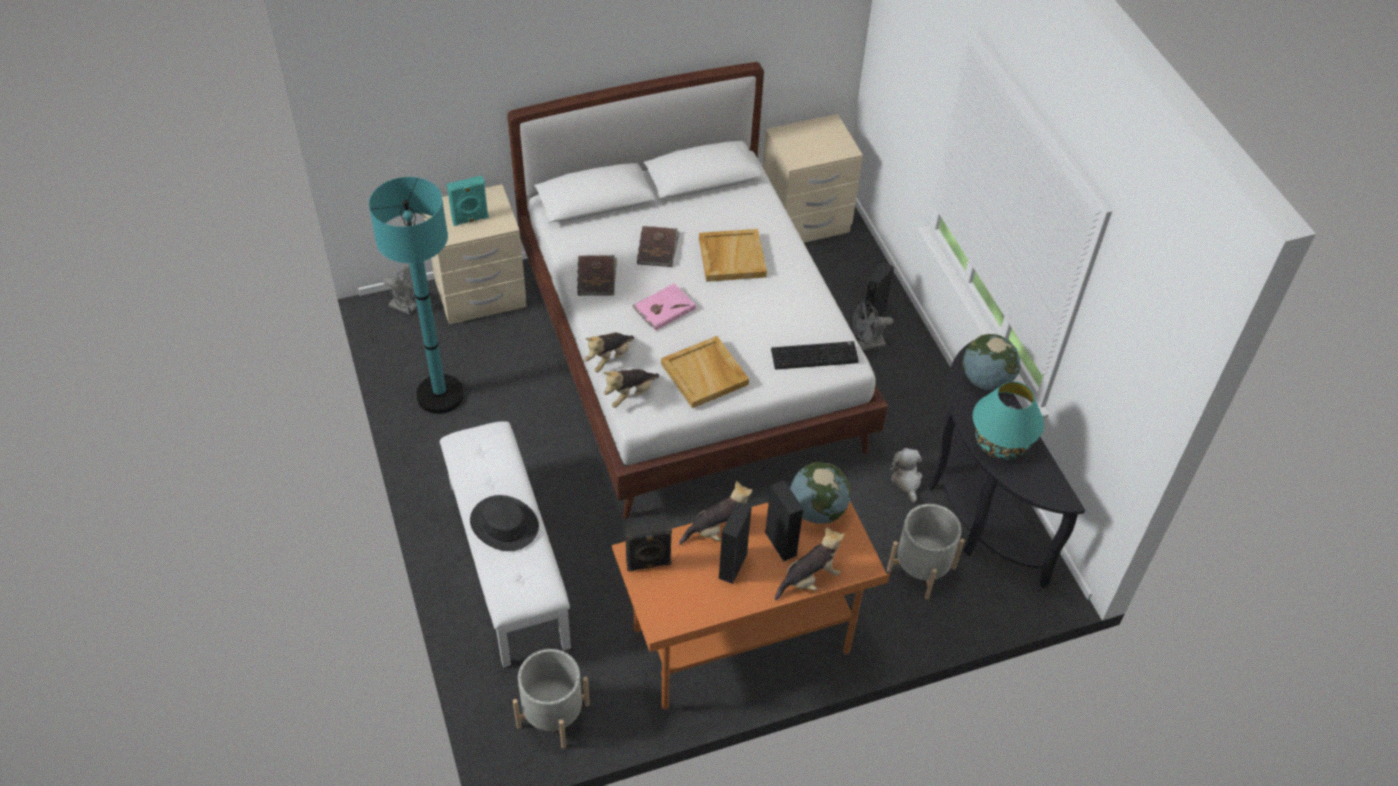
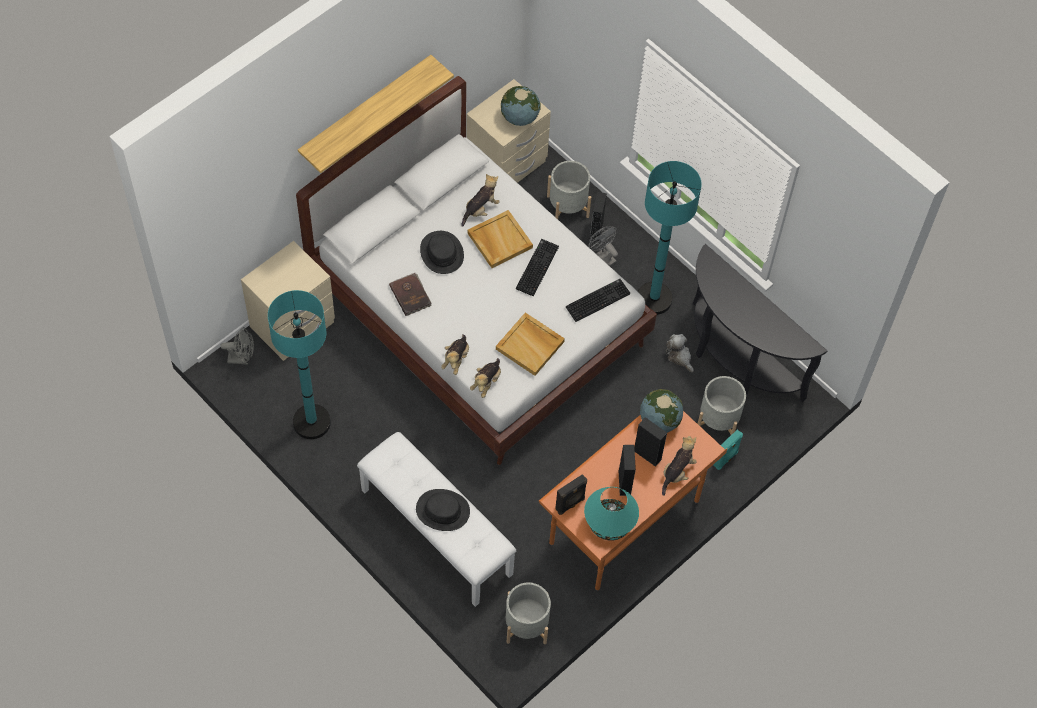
camera: 25 degrees left, 10 degrees up
turquoise speaker [447,175,489,226] -> turquoise speaker moved to [713,429,743,470]
pink book [632,283,696,331] -> none
brown book [637,226,680,267] -> black hat [420,231,464,274]
plush toy [679,480,752,545] -> plush toy moved to [462,174,500,227]
grey fan [853,300,893,351] -> grey fan turned 90 degrees clockwise [589,226,618,266]
globe [962,334,1021,390] -> globe moved to [501,86,541,126]
turquoise table lamp [973,381,1044,460] -> turquoise table lamp moved to [584,487,639,541]
none -> shelf [298,55,454,173]
none -> keyboard [516,239,559,296]
none -> grey planter [547,161,591,219]
none -> turquoise floor lamp [638,161,702,315]

